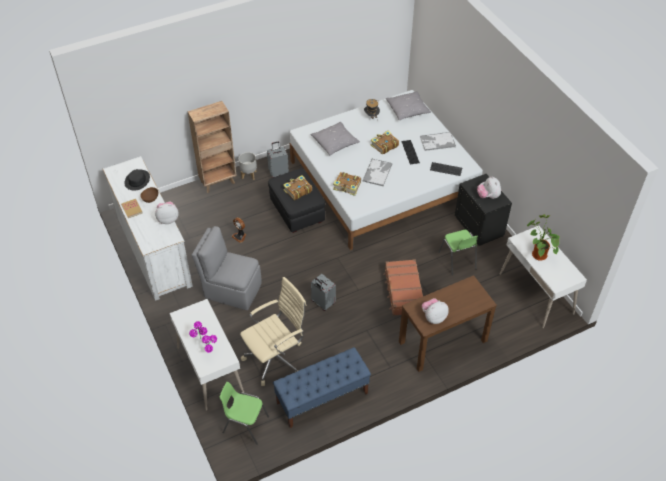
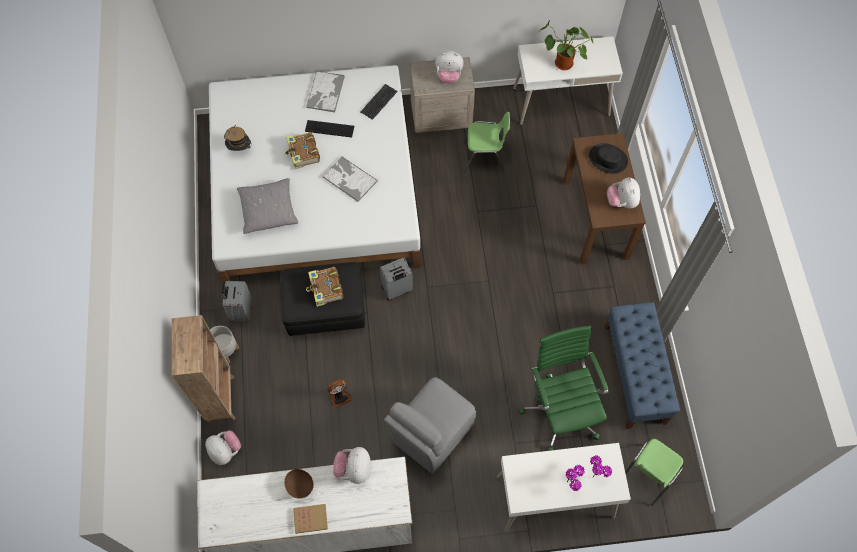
camera: 70 degrees left, 15 degrees up
black hat [124,169,150,190] -> black hat moved to [589,143,628,174]
beige office chair [240,277,307,386] -> green office chair [518,326,608,451]
grey suitcase [311,274,336,311] -> grey suitcase moved to [380,257,413,301]
book [333,172,361,196] -> none
brown suitcase [383,259,423,316] -> none
grey pillow [386,91,431,120] -> none
black nightstand [455,174,512,246] -> beige nightstand [410,57,475,133]
none -> plush toy [205,430,241,465]

